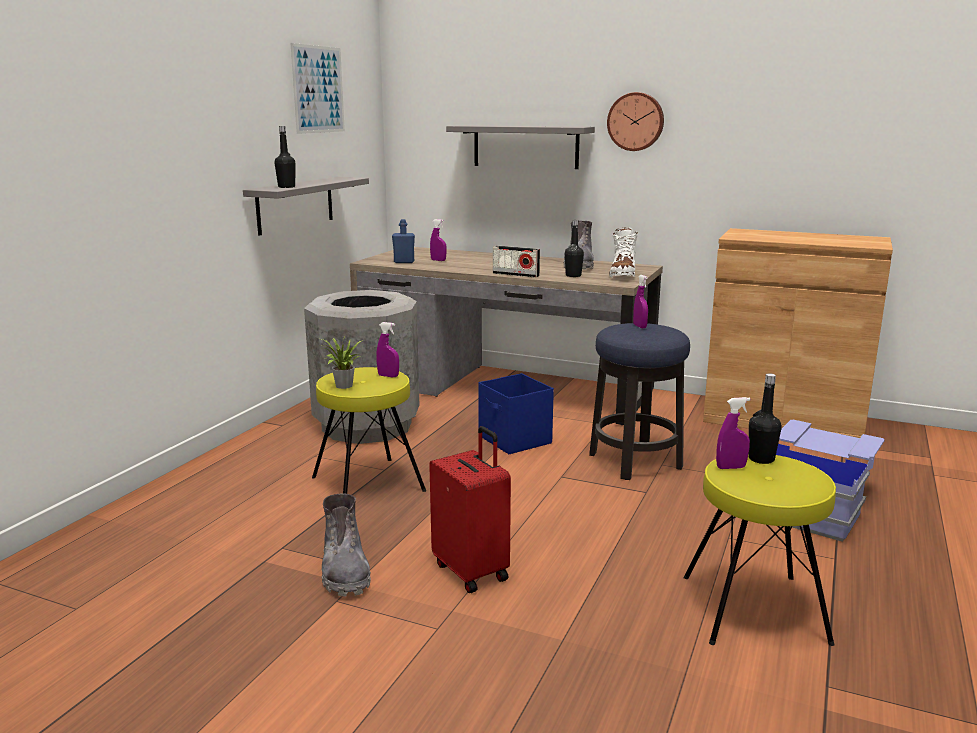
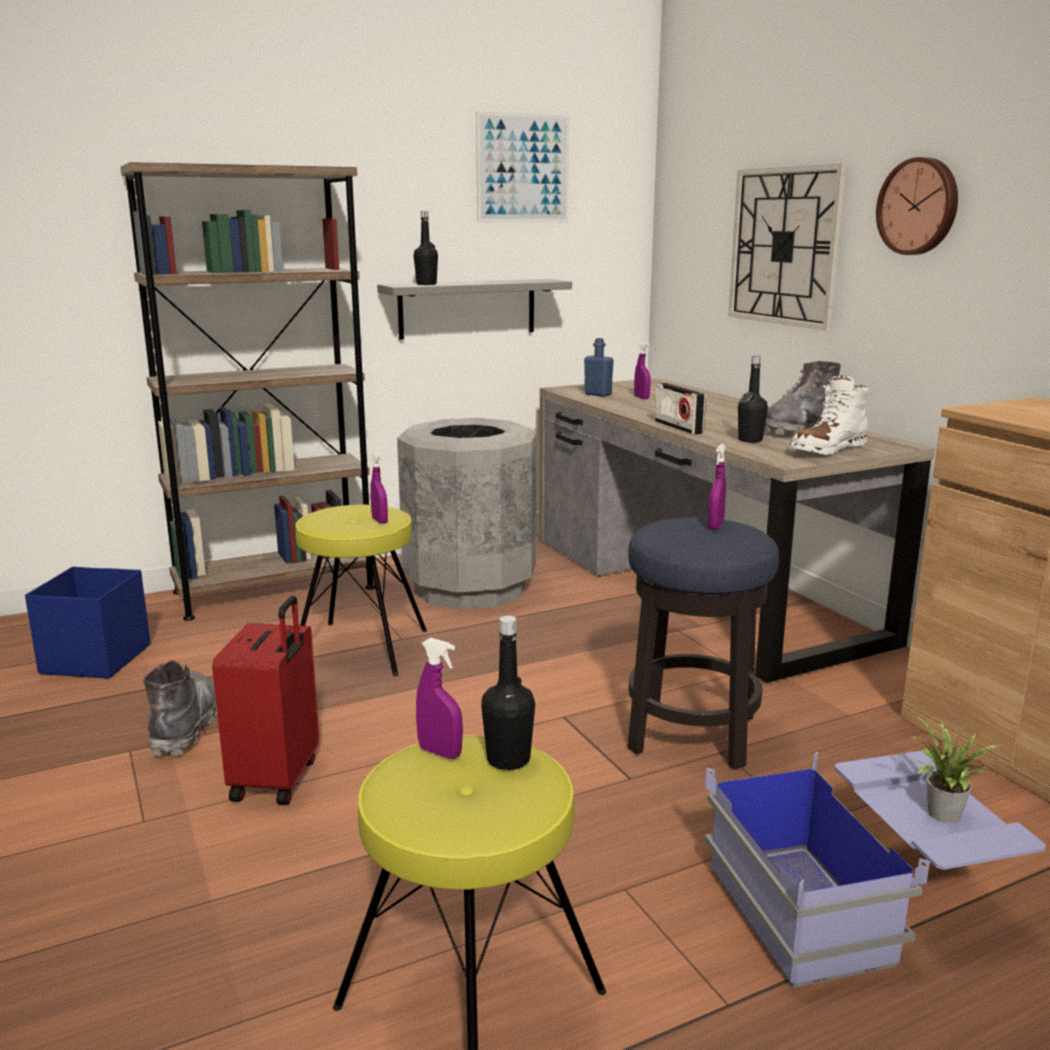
camera: 40 degrees right, 0 degrees up
potted plant [322,338,363,389] -> potted plant moved to [911,716,1000,823]
grey boot [322,494,371,596] -> grey boot turned 150 degrees clockwise [143,660,217,757]
grey shelf [446,125,595,169] -> wall clock [728,164,847,330]
blue storage box [478,373,554,454] -> blue storage box moved to [25,567,150,679]
none -> brown bookcase [120,162,375,621]

